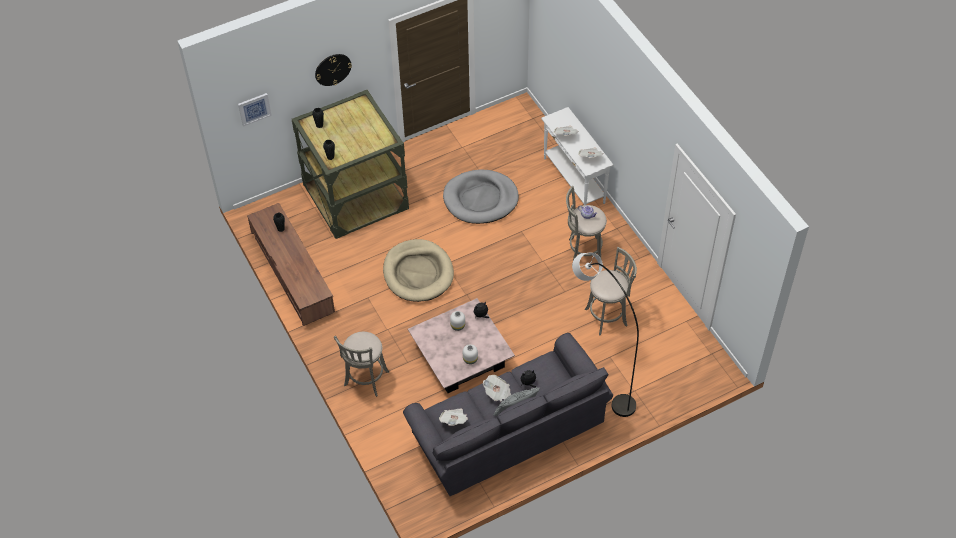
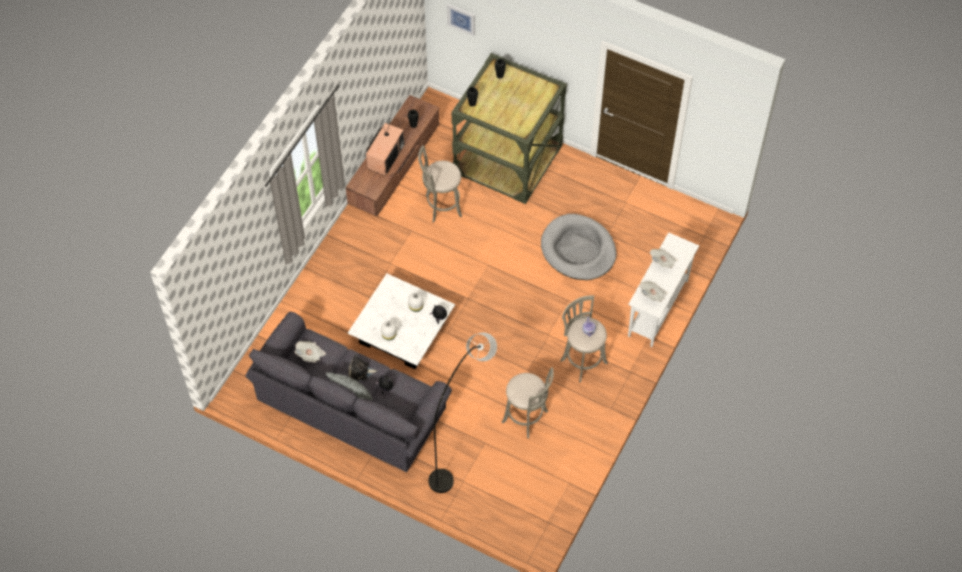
camera: 55 degrees right, 5 degrees up
wall clock [315,54,352,86] -> none
grey stool [334,332,389,397] -> grey stool moved to [418,145,462,223]
beige dog bed [383,239,454,302] -> none
pink coffee table [408,298,515,393] -> white coffee table [348,274,455,369]
newspaper [483,375,511,402] -> plush toy [348,354,377,381]
none -> television [366,111,405,176]

